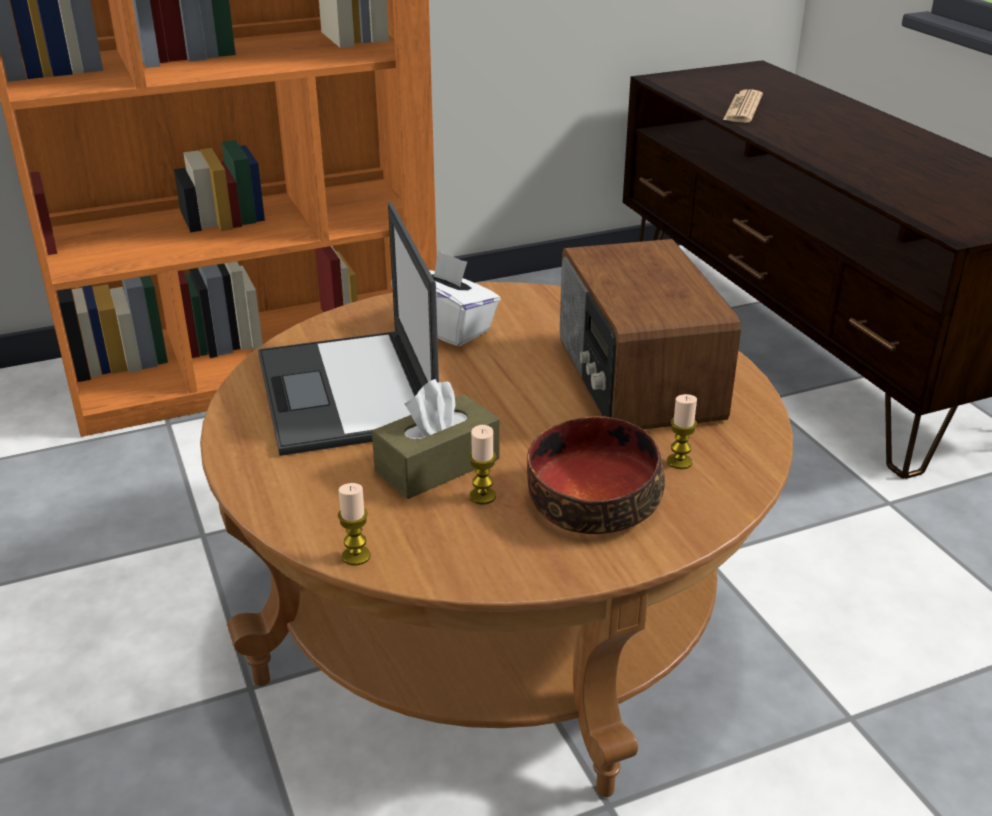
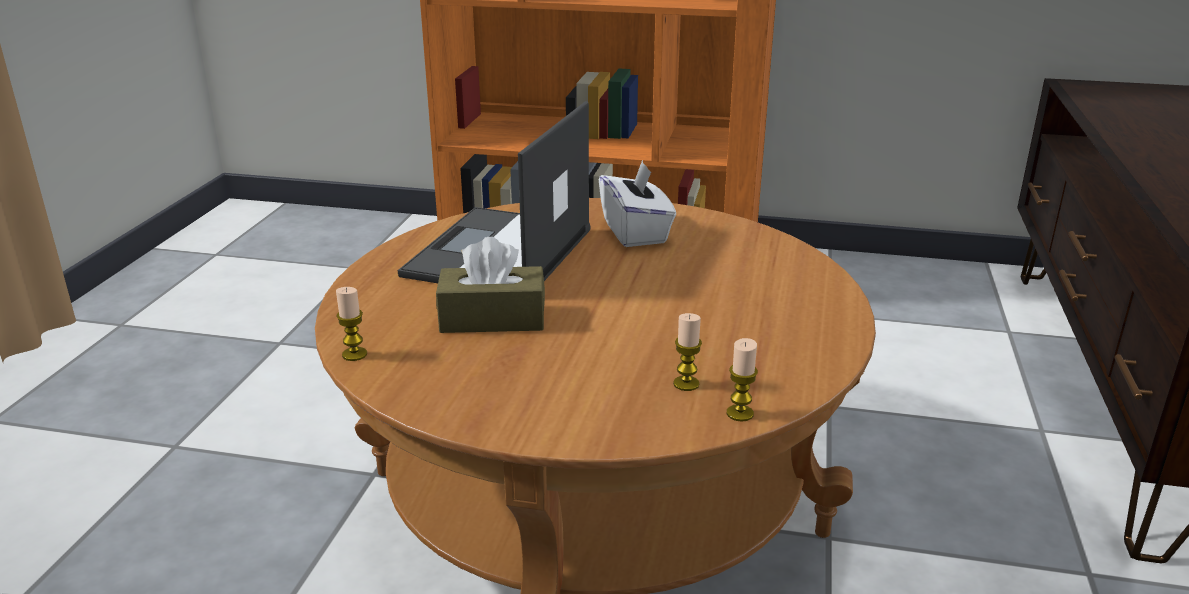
camera: 35 degrees right, 5 degrees down
candle [469,425,496,504] -> candle moved to [727,338,758,422]
bowl [527,416,665,534] -> none
radio [560,239,741,429] -> none
newspaper [723,89,763,123] -> none

